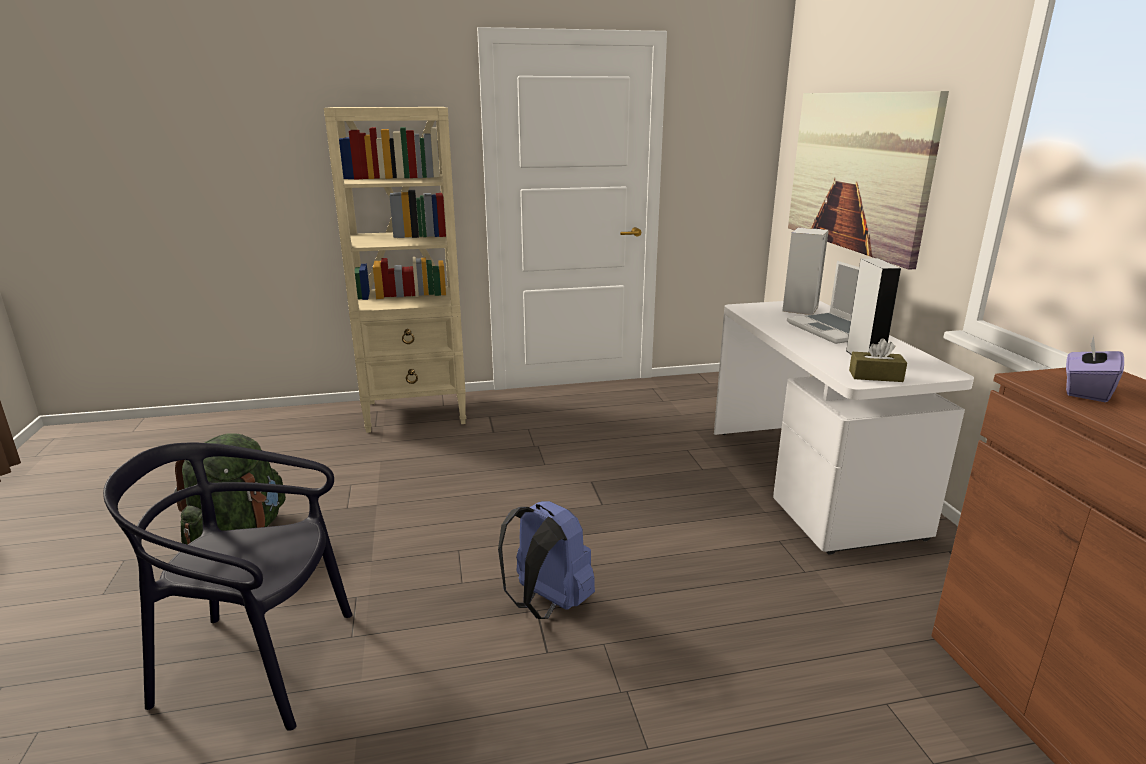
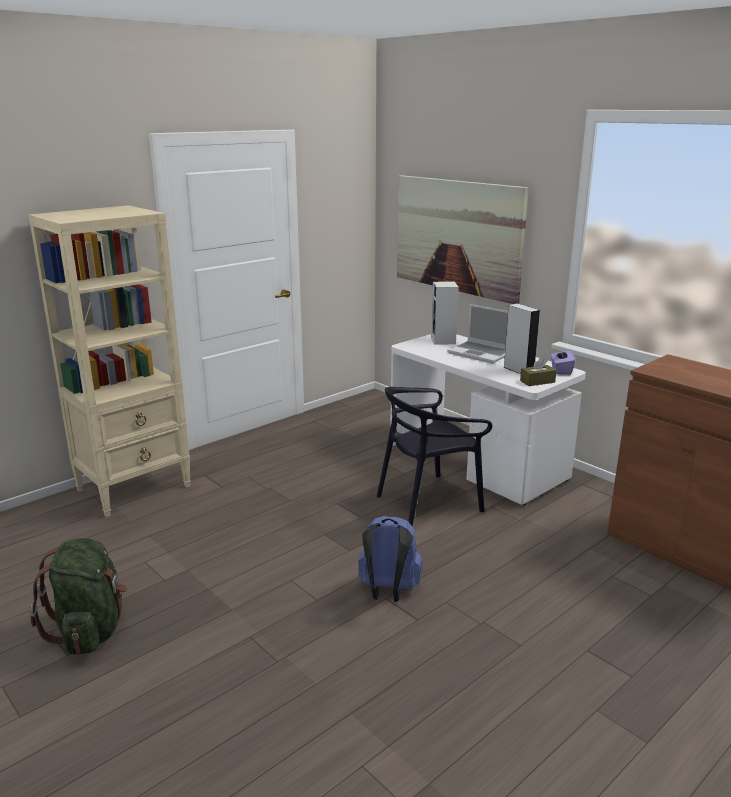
camera: 30 degrees left, 0 degrees up
black chair [103,442,352,731] -> black chair moved to [377,387,492,526]
purple tissue box [1066,336,1124,402] -> purple tissue box moved to [551,348,575,375]

